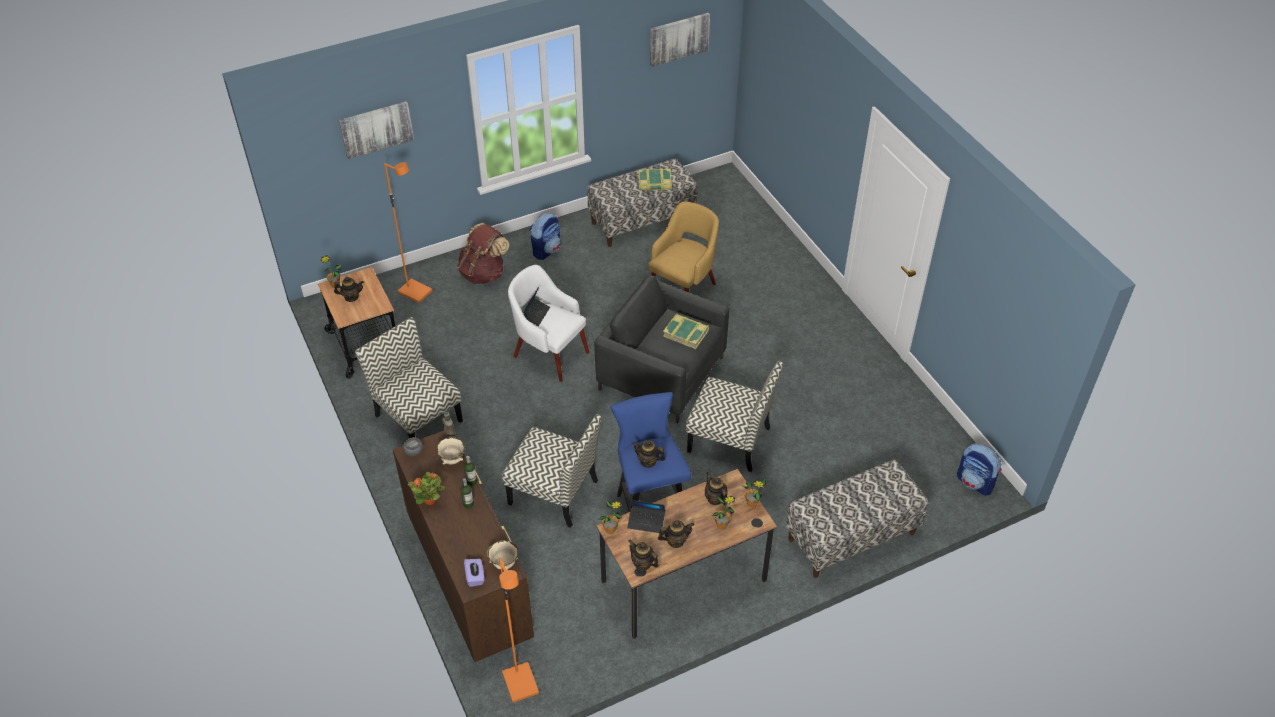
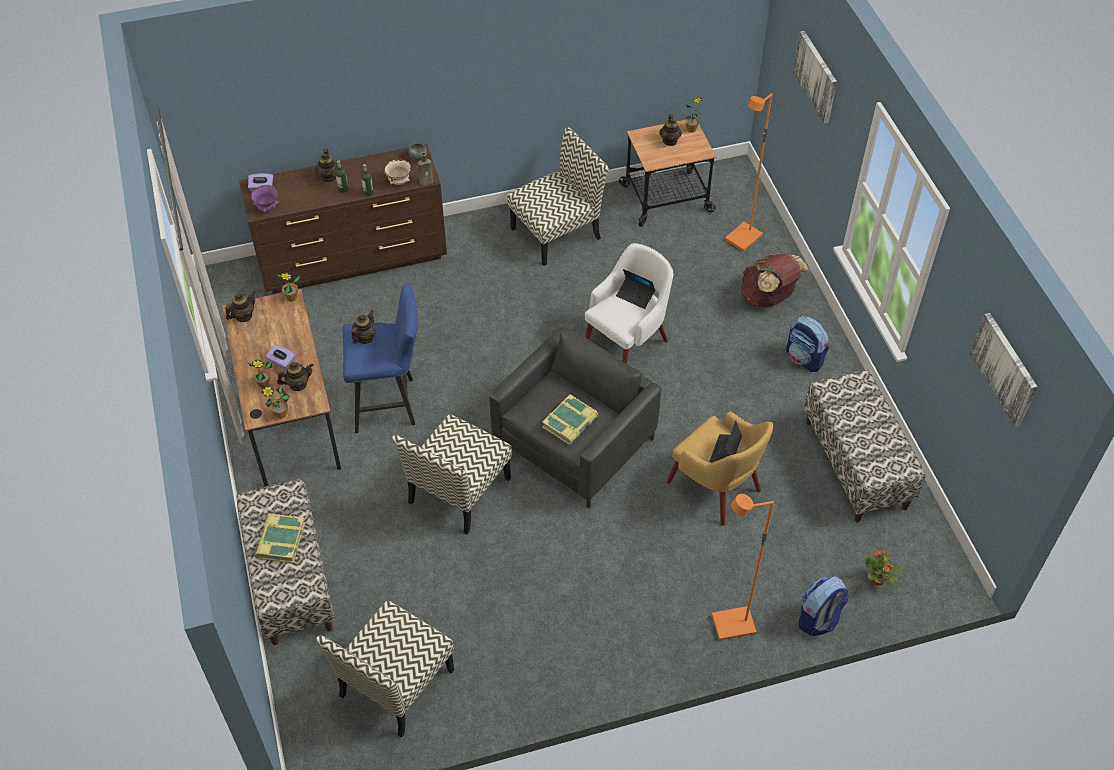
camera: 100 degrees right, 5 degrees up
potted plant [408,472,445,505] -> potted plant moved to [865,550,902,585]
beige bowl [487,540,518,571] -> purple bowl [251,185,280,213]
orange floor lamp [499,557,539,703] -> orange floor lamp moved to [711,494,774,640]
chair [502,414,601,528] -> chair moved to [316,600,454,738]
laptop [627,500,665,533] -> laptop moved to [709,420,742,462]
book [638,169,672,191] -> book moved to [254,513,305,563]
teapot [658,520,694,548] -> teapot moved to [315,149,338,182]
backpack [957,443,1002,496] -> backpack moved to [799,576,849,636]
none -> purple tissue box [266,344,296,371]

